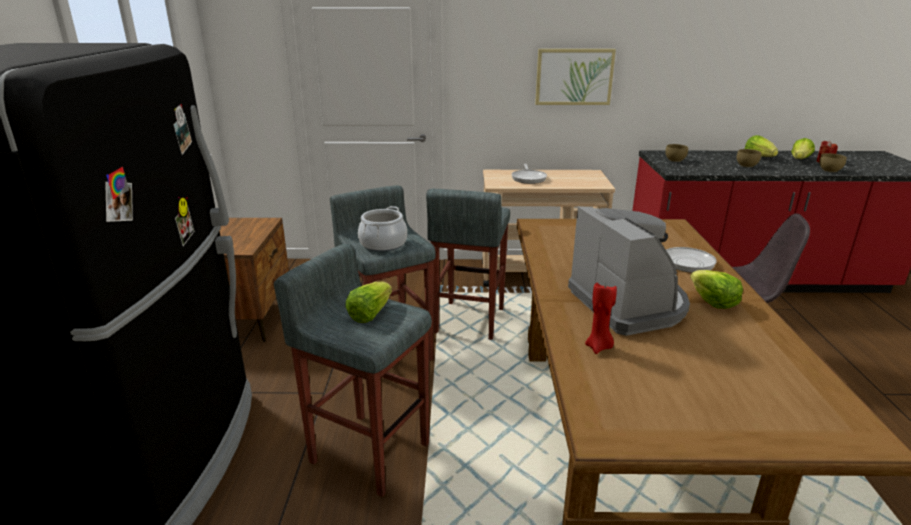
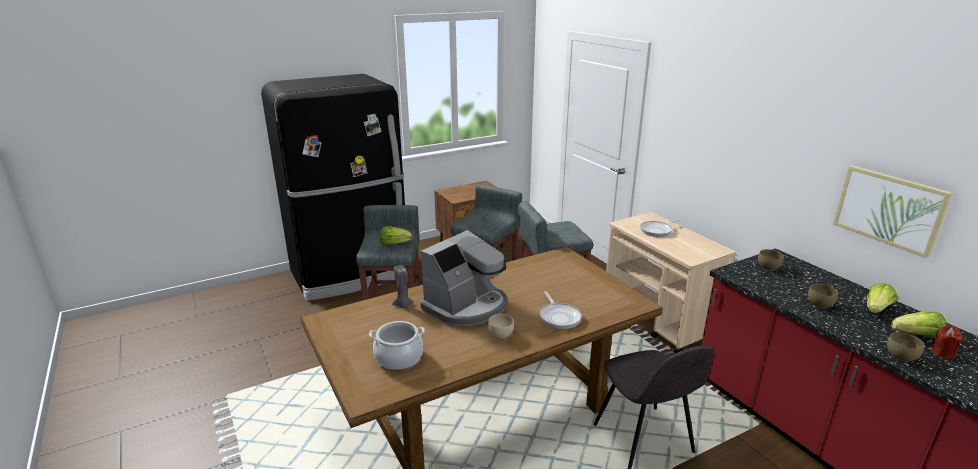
camera: 60 degrees right, 0 degrees up
cooking pot [358,206,407,252] -> cooking pot moved to [369,321,425,370]
picture [535,49,616,105] -> picture moved to [833,165,953,258]
red candle [585,283,617,354] -> grey candle [392,265,414,308]
lettuce [690,270,743,309] -> beige bowl [488,314,514,339]

